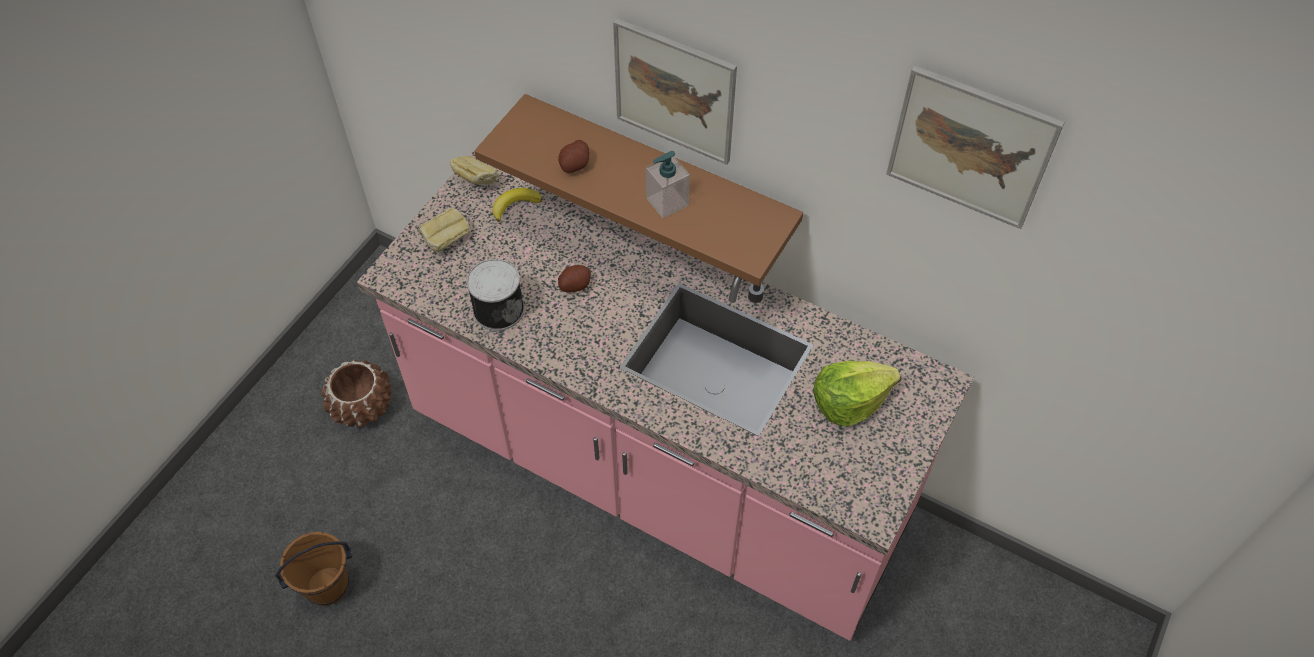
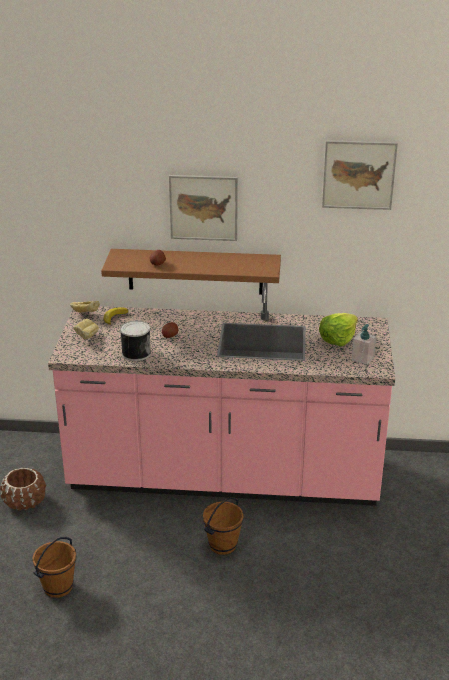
camera: 25 degrees left, 25 degrees down
soap dispenser [646,151,690,218] -> soap dispenser moved to [352,324,376,365]
none -> brown bucket [203,497,244,555]

